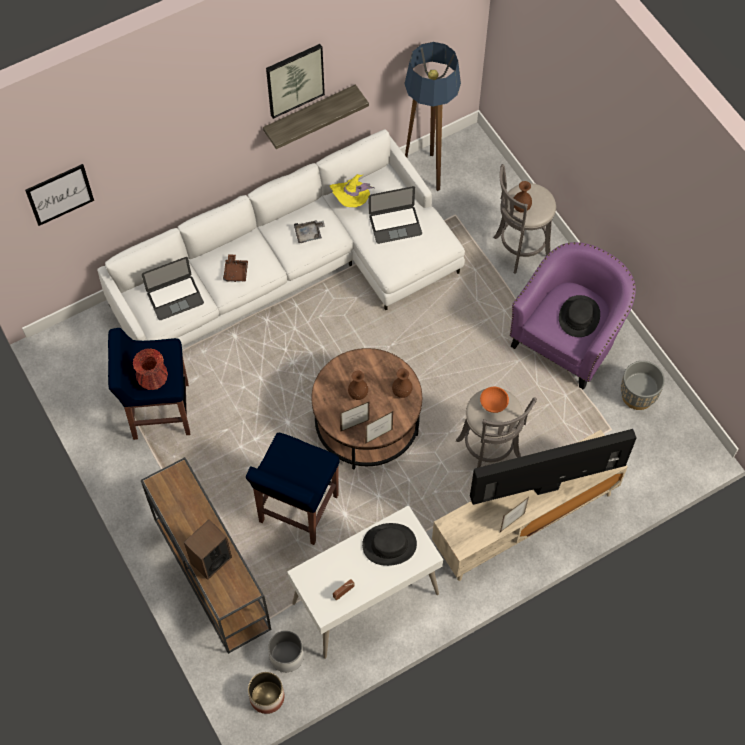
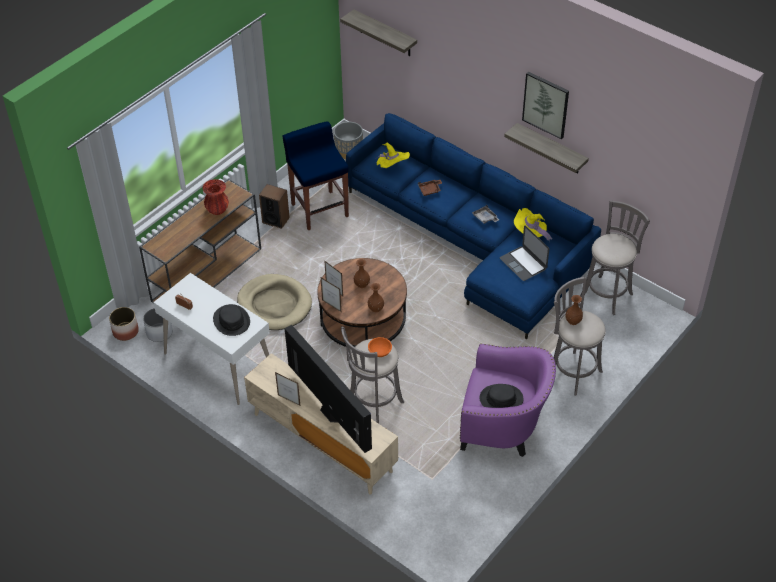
camera: 70 degrees right, 15 degrees down
picture [25,164,94,226] -> shelf [340,9,417,56]
white sofa [97,129,465,346] -> blue sofa [346,113,601,339]
red vase [133,348,168,390] -> red vase moved to [202,179,229,215]
laptop [142,257,204,320] -> yellow hat [377,142,410,168]
speaker [184,520,232,580] -> speaker moved to [259,184,290,229]
blue stool [246,433,340,545] -> beige dog bed [237,274,312,330]
floor lamp [404,42,461,191] -> grey stool [580,201,650,315]
grey planter [621,361,665,410] -> grey planter moved to [333,122,363,159]

